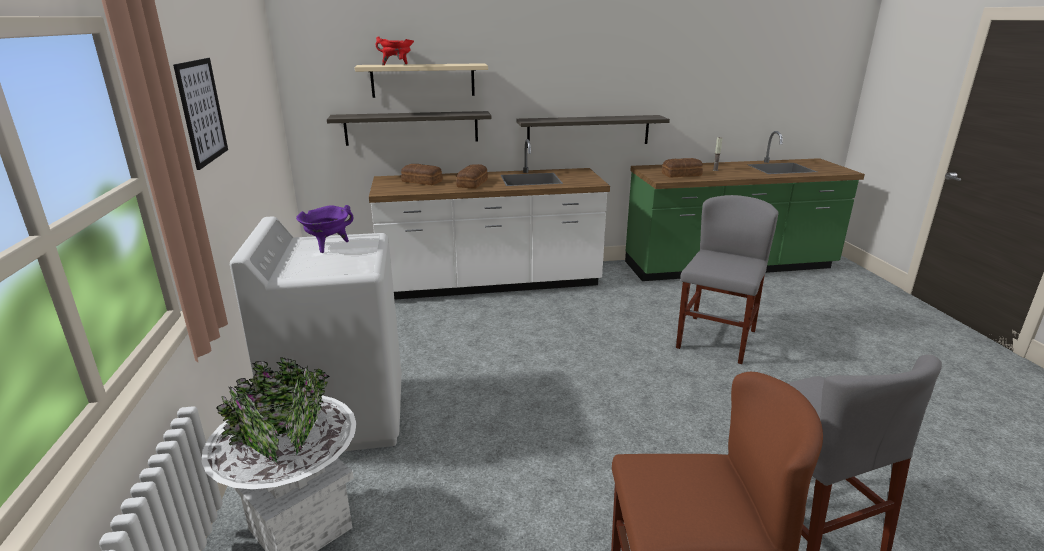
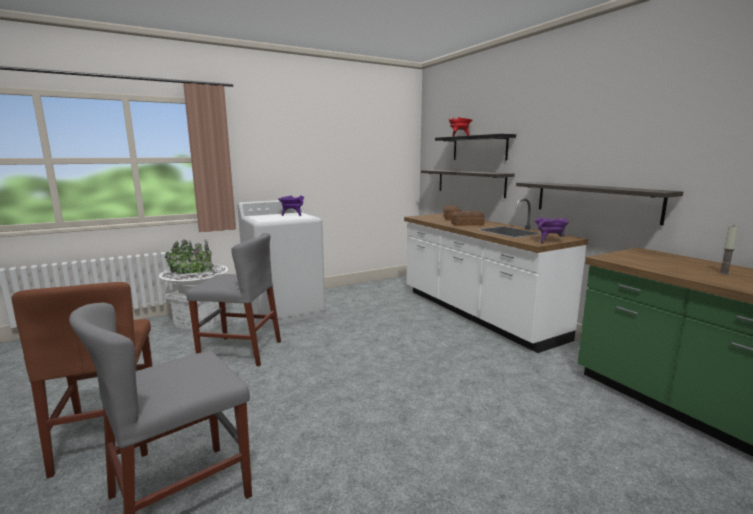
camera: 70 degrees right, 10 degrees down
picture [173,58,228,170] -> none
beige shelf [355,63,488,98] -> black shelf [435,134,516,160]
bread [662,158,703,178] -> none
grey chair [676,195,778,364] -> grey chair moved to [186,233,281,366]
none -> purple cooking pot [534,217,569,243]

